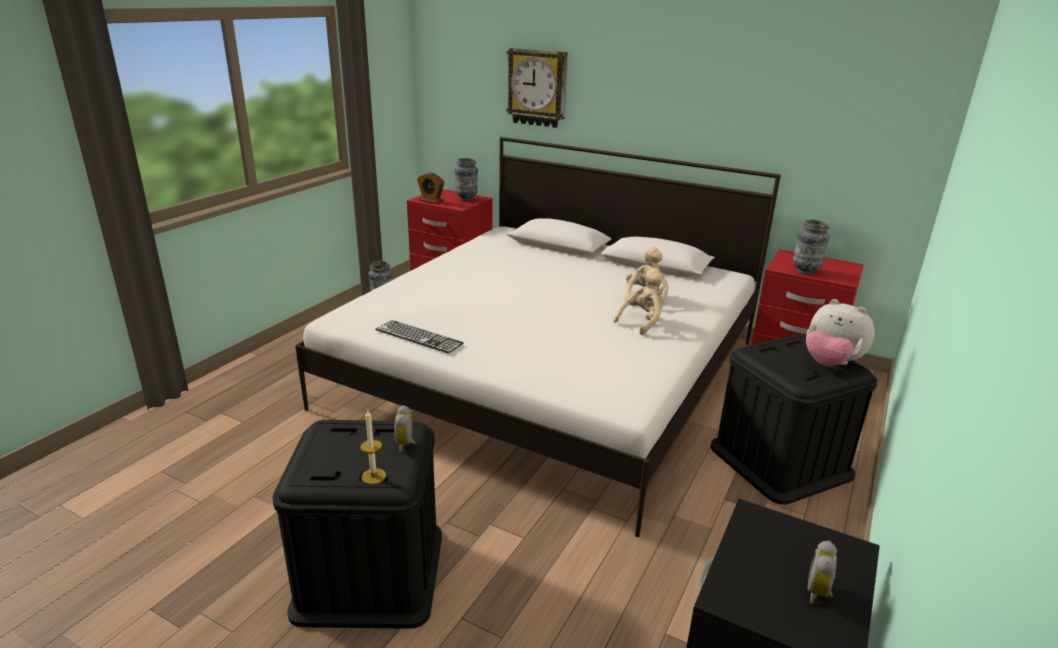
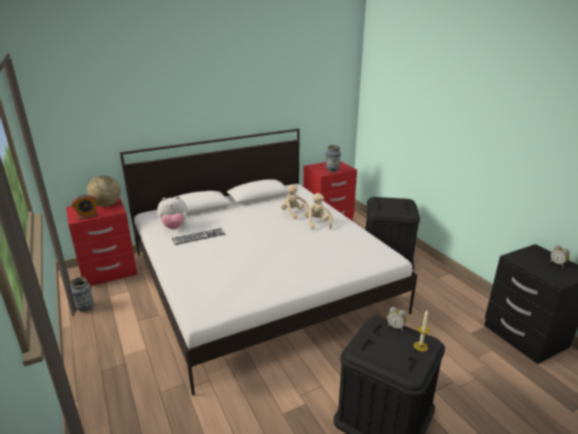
camera: 55 degrees left, 0 degrees up
keyboard [375,320,464,354] -> keyboard moved to [172,228,225,245]
vase [454,158,478,201] -> globe [87,175,121,207]
wall clock [506,48,567,128] -> none
plush toy [806,299,875,366] -> plush toy moved to [157,196,188,229]

